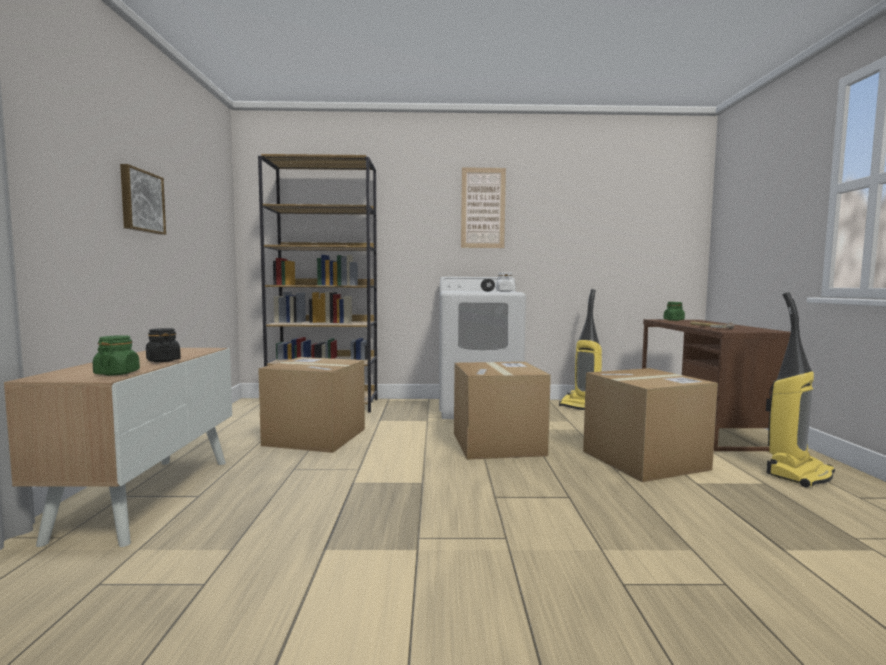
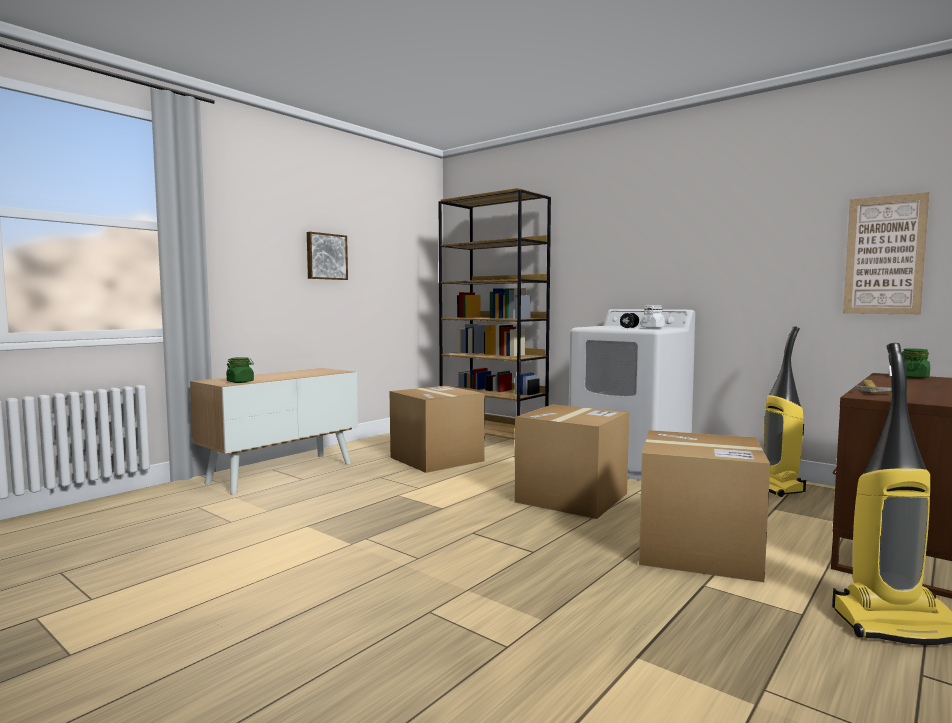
camera: 40 degrees right, 0 degrees up
black jar [146,328,181,362] -> none
picture [461,167,506,248] -> picture moved to [843,192,930,314]

